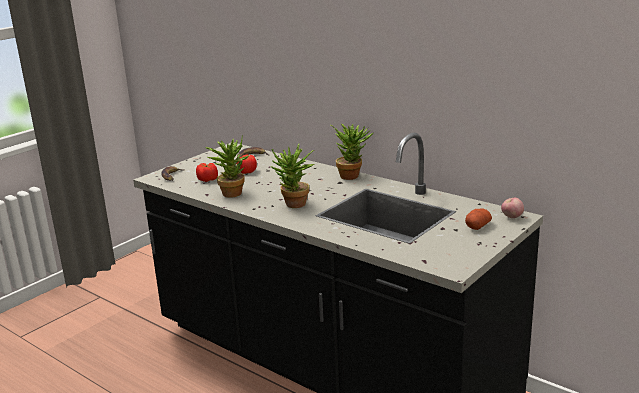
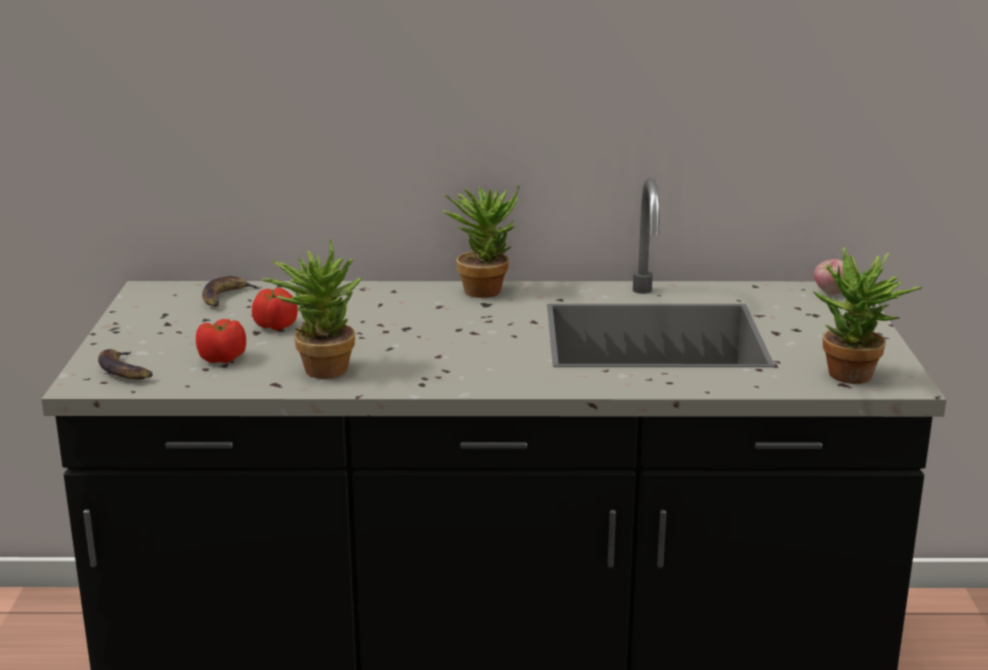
camera: 40 degrees left, 0 degrees up
potted plant [271,144,315,208] -> potted plant moved to [813,247,923,384]
potato [465,209,492,230] -> none

